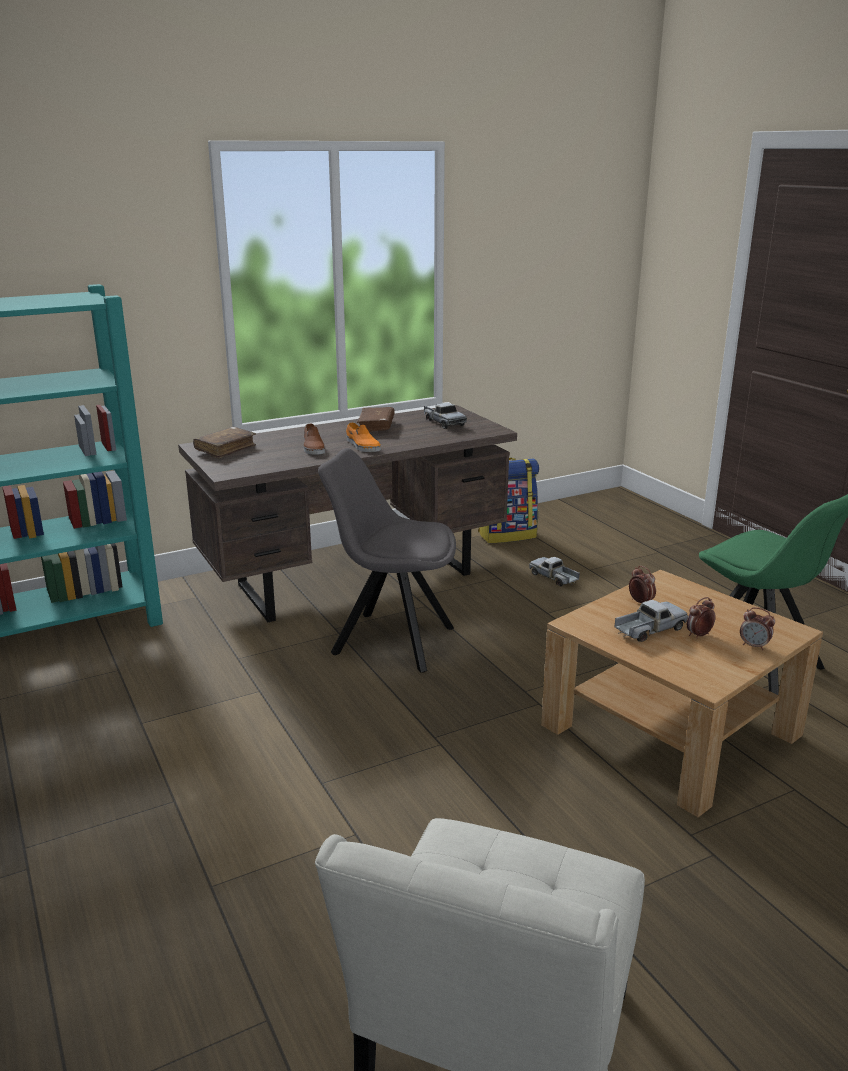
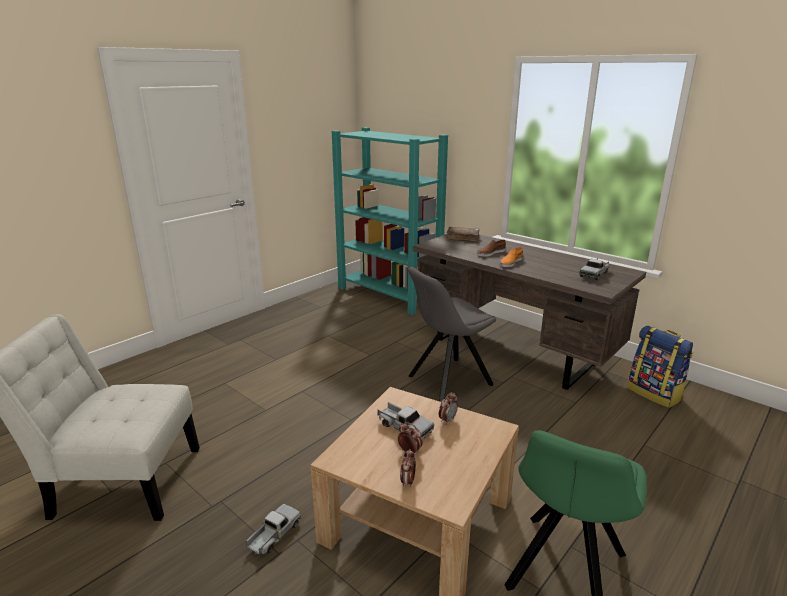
camera: 70 degrees right, 0 degrees up
grey chair [318,448,456,673] -> grey chair turned 120 degrees counterclockwise [408,267,496,402]
brown book [357,407,395,432] -> none
toy truck [529,557,580,586] -> toy truck moved to [246,504,301,554]

